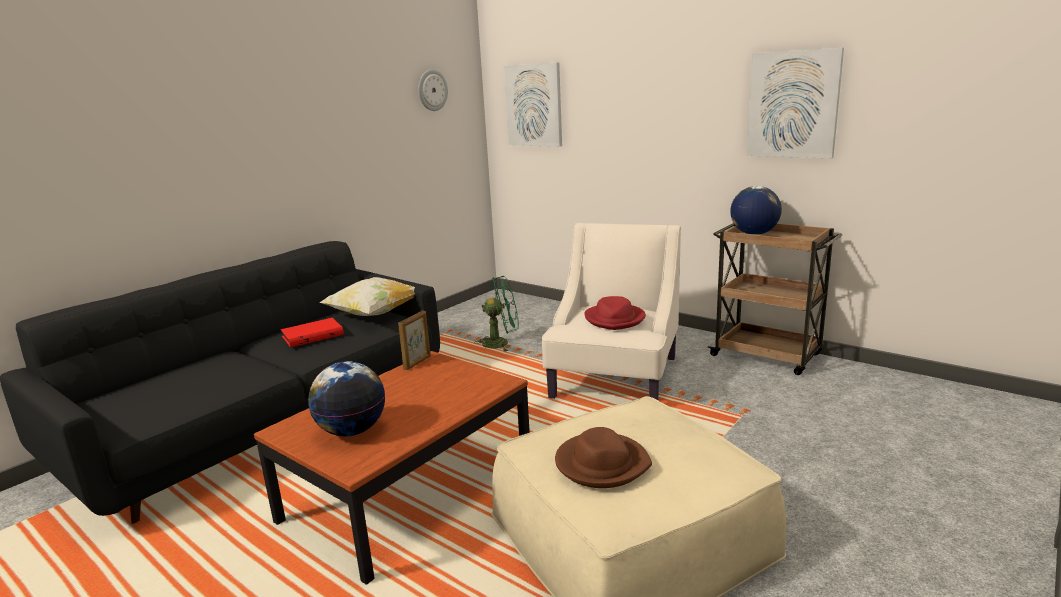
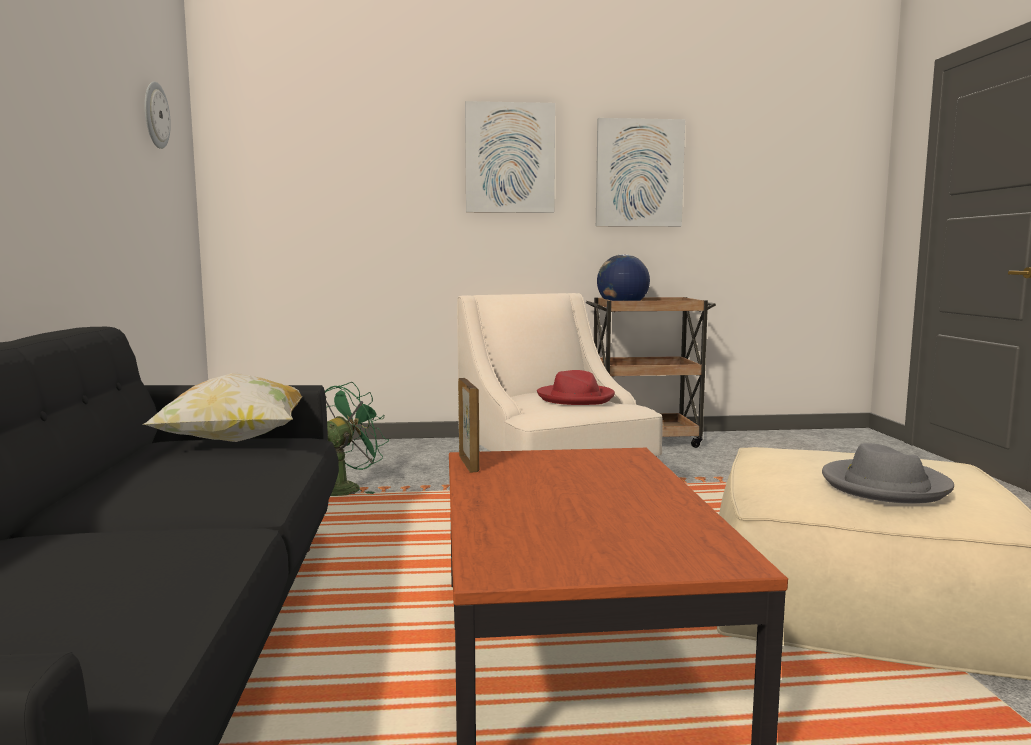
camera: 45 degrees left, 10 degrees down
red book [281,318,344,347] -> none
globe [308,361,385,436] -> none
picture [504,62,562,147] -> picture moved to [465,101,555,213]
brown hat [555,427,652,488] -> grey hat [822,443,954,504]

